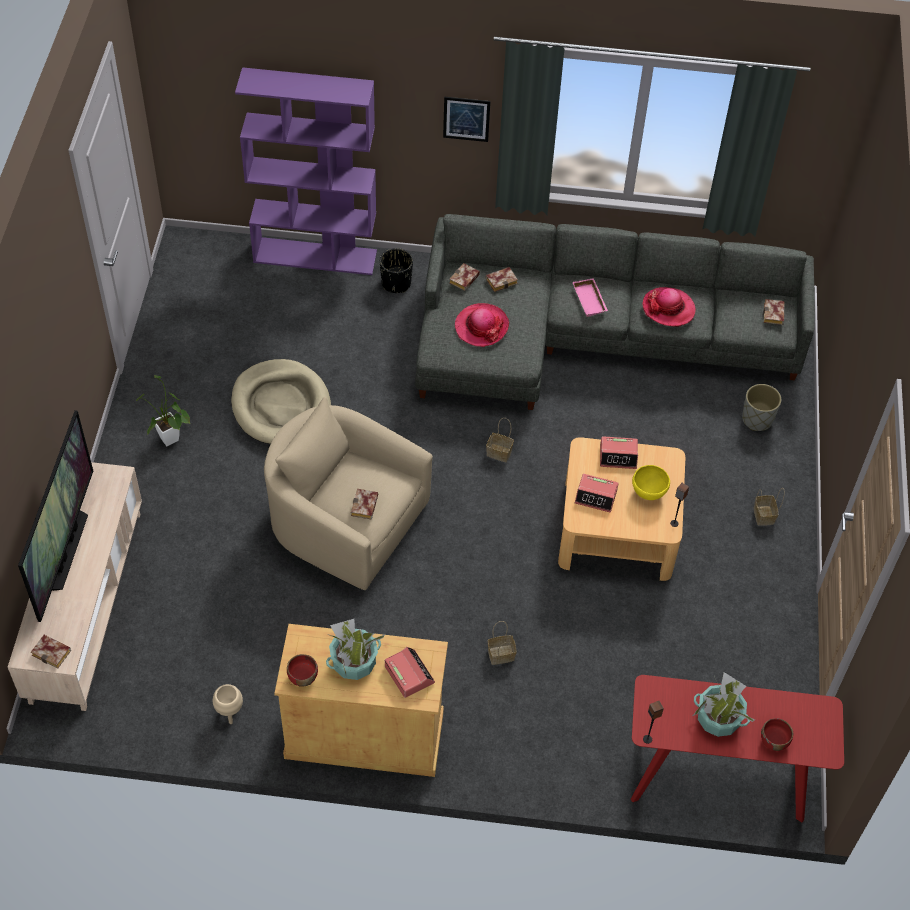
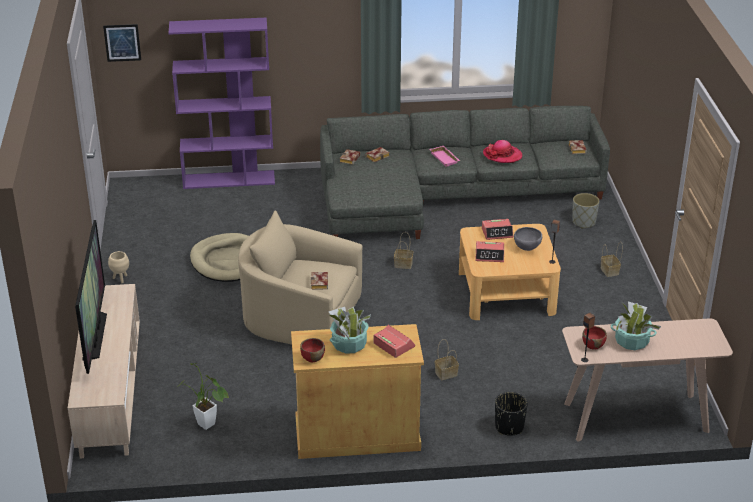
camera: 10 degrees left, 20 degrees down
book [31,635,71,668] -> none
potted plant [136,375,190,446] -> potted plant moved to [177,363,229,430]
beige planter [213,684,243,724] -> beige planter moved to [108,251,129,283]
black planter [380,248,413,293] -> black planter moved to [495,392,528,436]
picture [443,97,491,142] -> picture moved to [103,24,141,62]
hat [455,303,509,347] -> none
red console table [631,675,844,822] -> beige console table [562,318,733,442]
yellow bowl [632,465,670,500] -> grey bowl [514,227,542,251]
red bowl [761,718,793,751] -> red bowl moved to [582,326,607,350]

